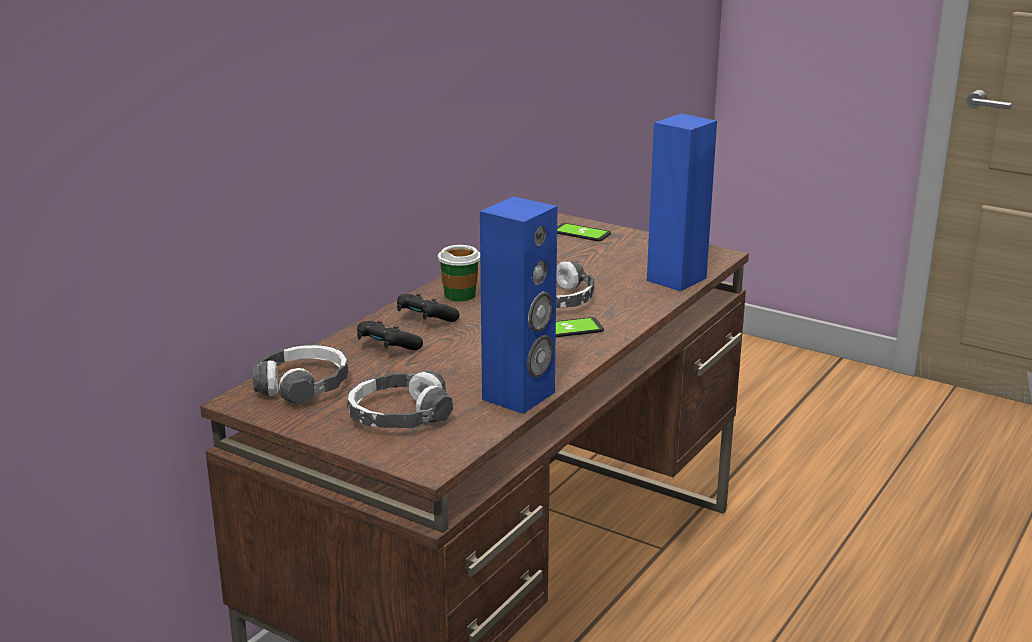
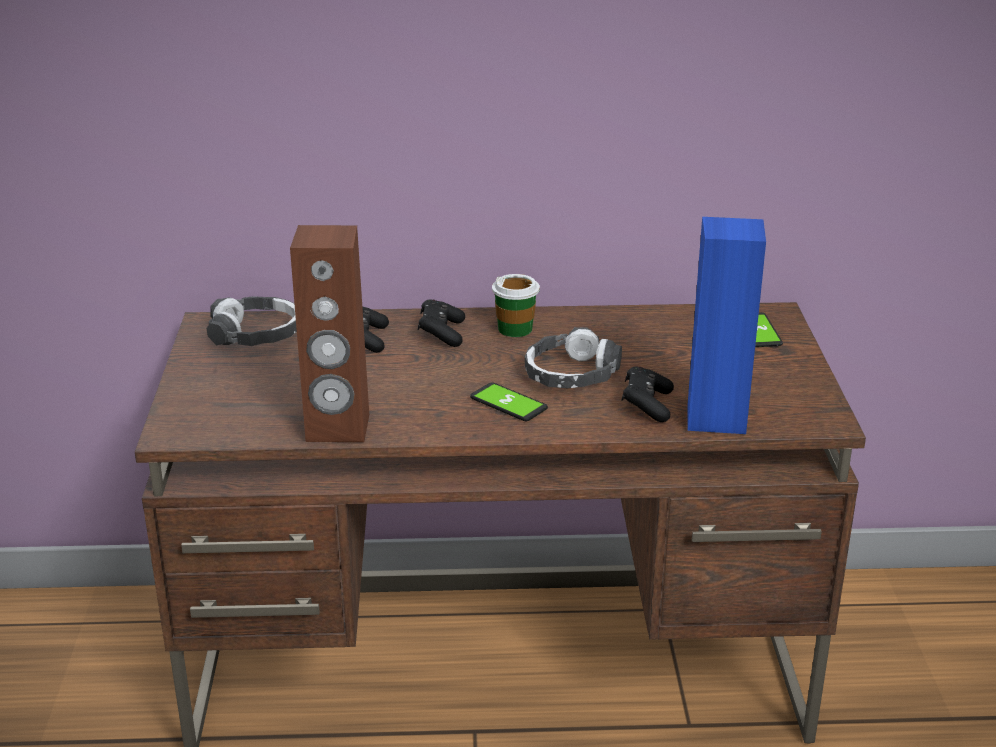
camera: 55 degrees right, 5 degrees up
headphones [347,370,453,428] -> none
blue speaker [480,197,558,414] -> brown speaker [290,225,369,442]
none -> black game controller [621,366,674,422]

